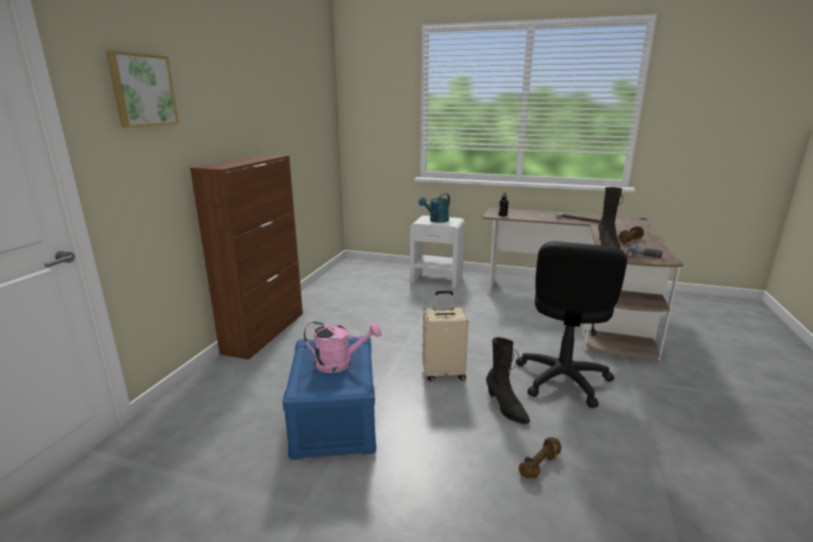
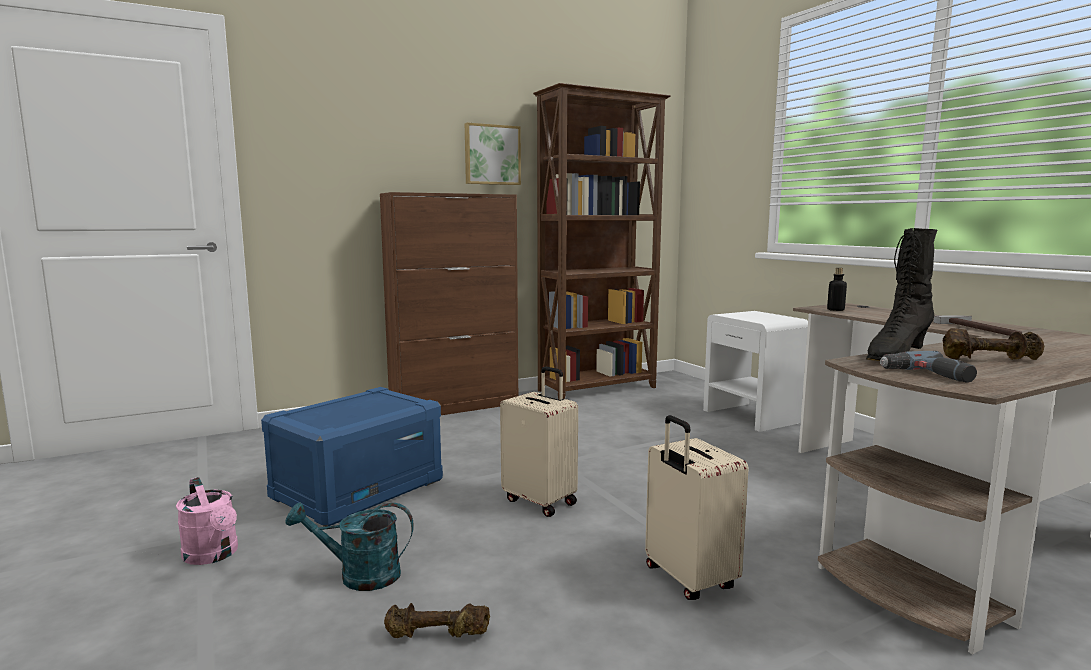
camera: 45 degrees right, 10 degrees down
picture [106,50,179,127] -> picture moved to [465,123,521,185]
pink watering can [304,321,381,373] -> pink watering can moved to [176,477,238,565]
turquoise watering can [419,193,450,223] -> turquoise watering can moved to [285,502,414,591]
black boot [486,337,530,424] -> none
black office chair [516,241,627,408] -> beige suitcase [645,415,749,600]
none -> brown bookcase [533,83,671,400]

